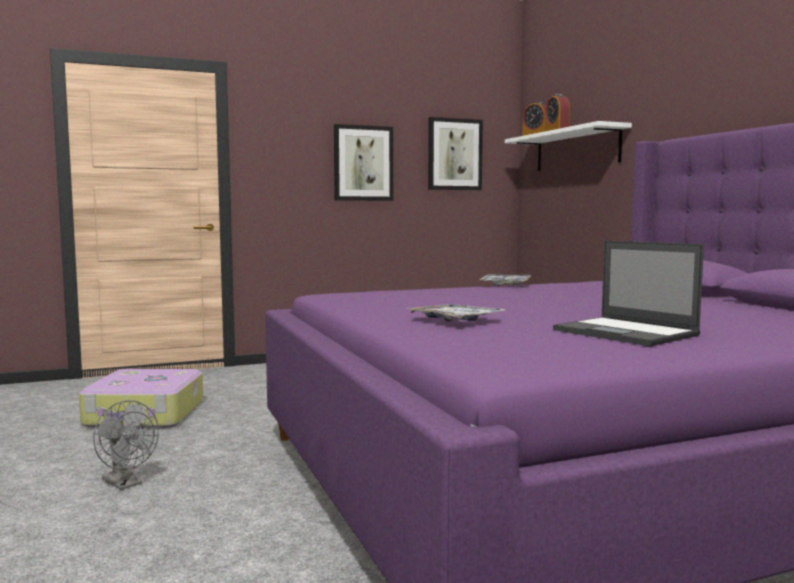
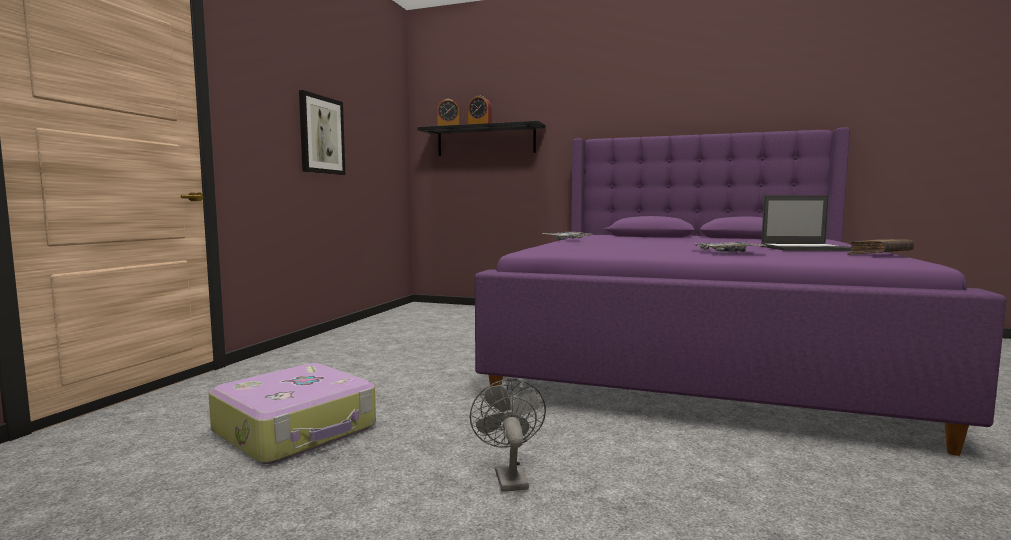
camera: 50 degrees left, 0 degrees up
grey fan [93,400,159,490] -> grey fan turned 90 degrees counterclockwise [470,379,546,492]
picture [428,117,483,190] -> none
white shelf [505,121,632,171] -> black shelf [417,121,546,156]
none -> brown book [847,239,914,255]

